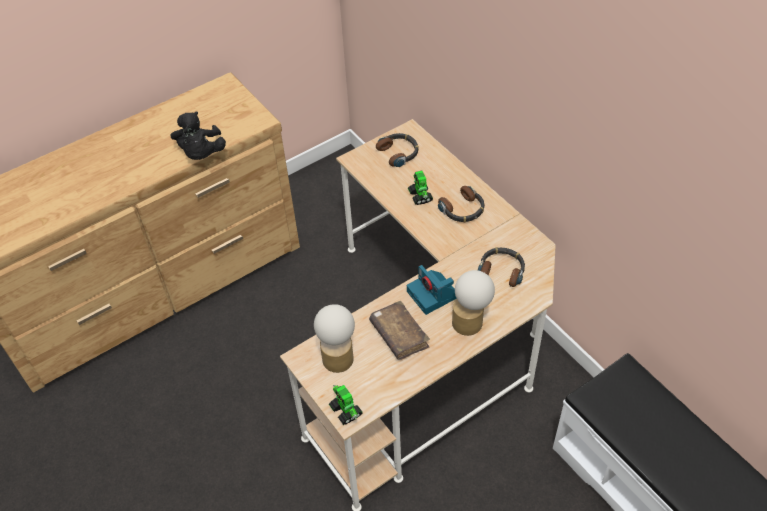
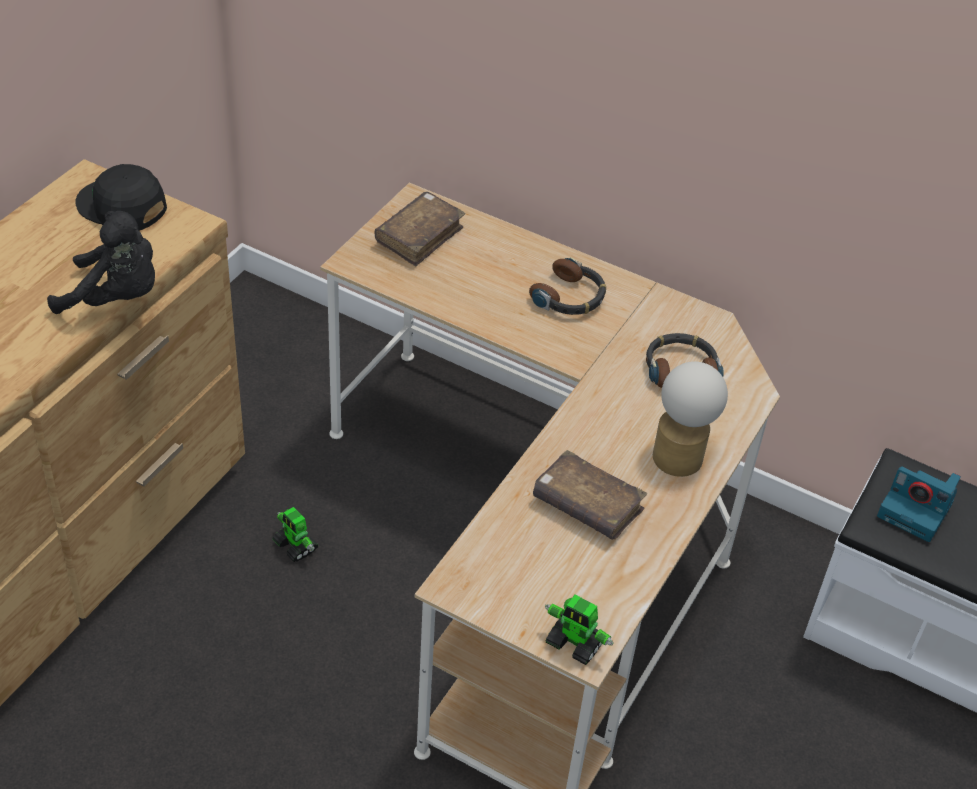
camera: 30 degrees left, 5 degrees down
black plush toy [171,111,226,160] -> black plush toy turned 45 degrees counterclockwise [47,211,155,314]
table lamp [314,304,355,373] -> none
headphones [376,133,419,167] -> brown book [375,192,465,266]
camera [407,265,456,315] -> camera moved to [877,466,961,542]
toy robot [408,171,433,205] -> toy robot moved to [272,507,318,562]
none -> black cap [76,164,167,231]

